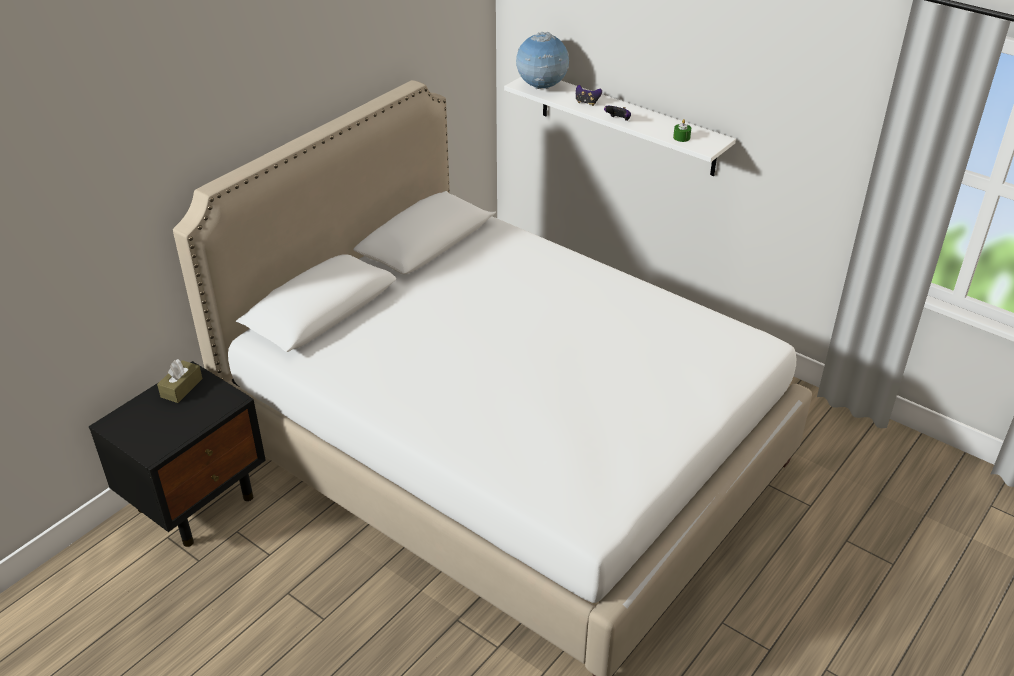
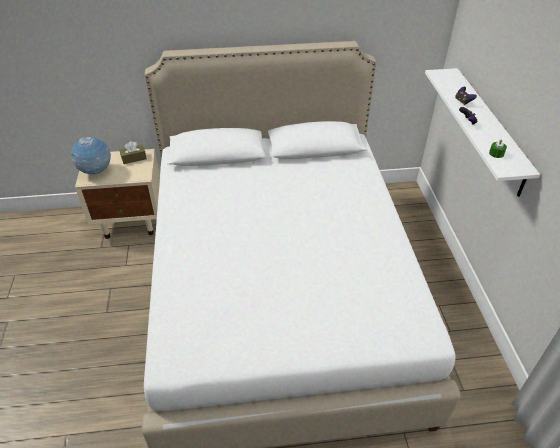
camera: 45 degrees right, 5 degrees up
black nightstand [89,361,266,547] -> beige nightstand [75,149,160,239]
globe [516,32,569,89] -> globe moved to [71,137,111,174]

